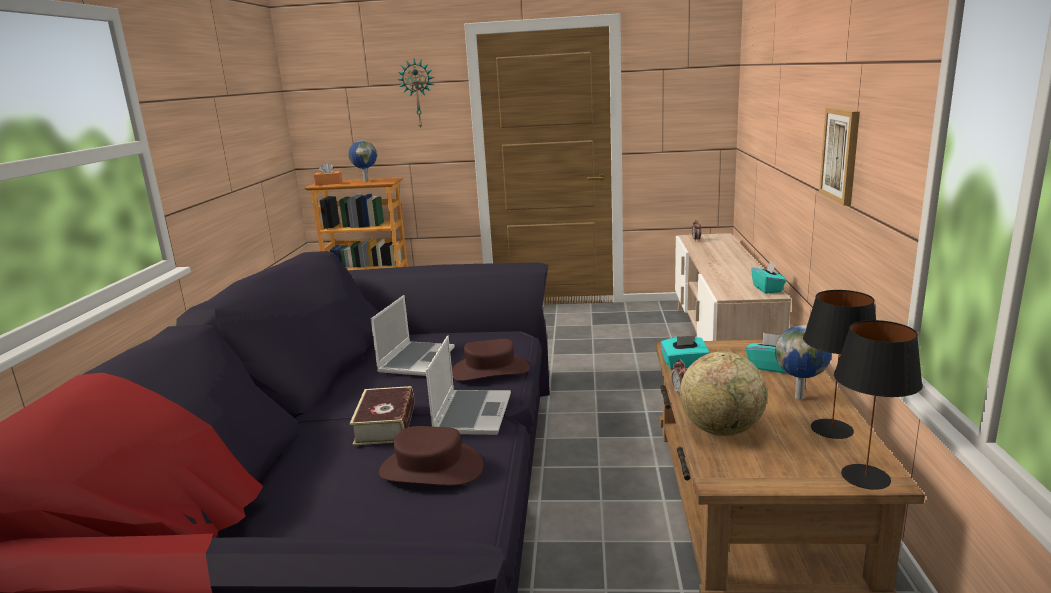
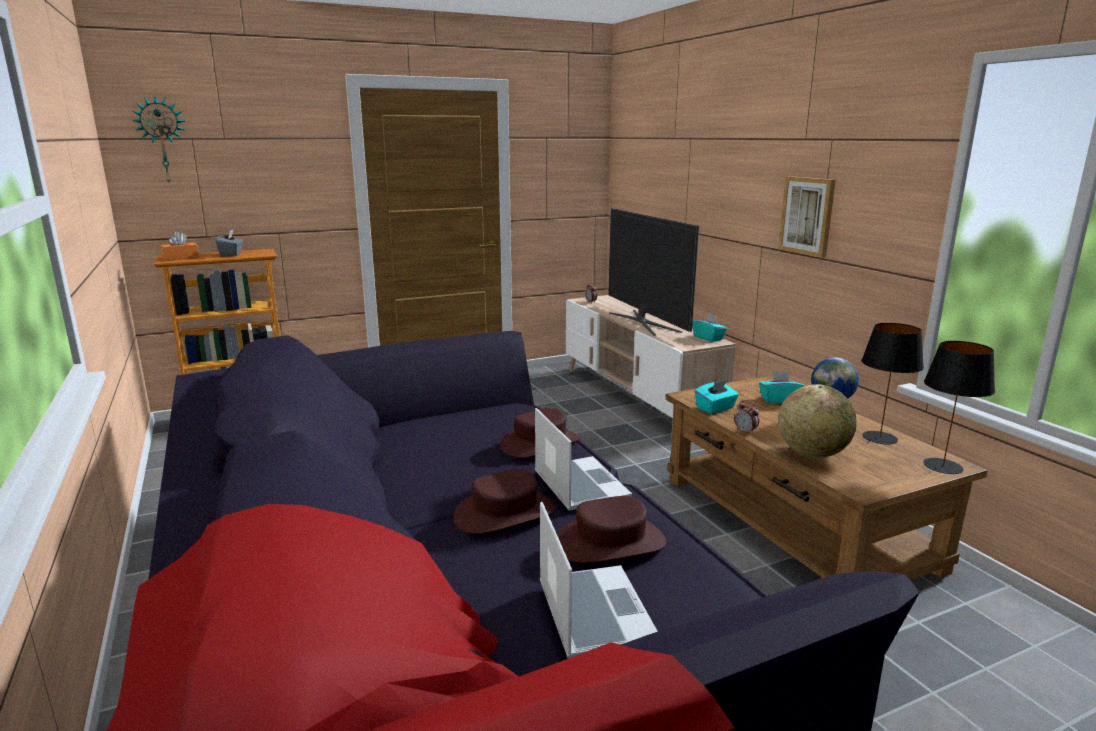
camera: 30 degrees left, 0 degrees up
globe [349,140,377,182] -> grey tissue box [216,229,243,256]
book [350,386,414,445] -> brown hat [454,469,556,534]
laptop [371,295,455,376] -> laptop moved to [540,502,658,659]
wall clock [397,59,434,128] -> wall clock moved to [132,96,185,185]
none -> television [608,208,699,336]

